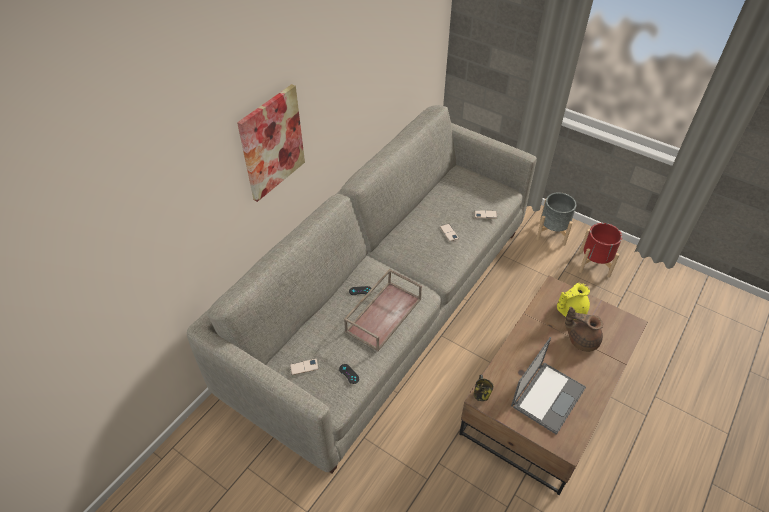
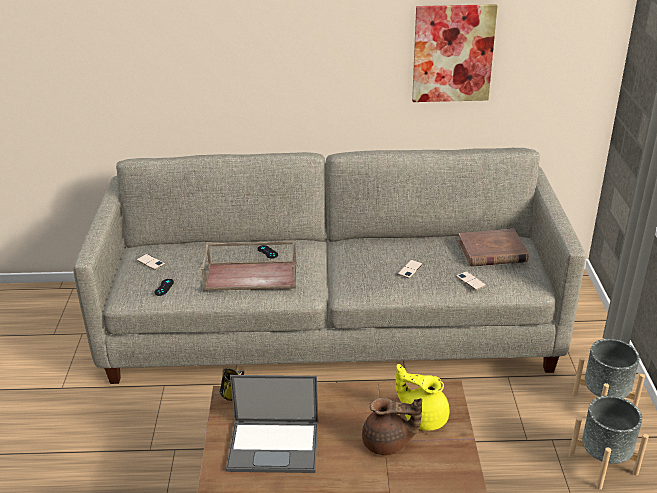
camera: 55 degrees right, 15 degrees down
picture [237,84,305,202] -> picture moved to [412,4,497,102]
brown teapot [565,307,603,352] -> brown teapot turned 105 degrees clockwise [362,398,422,455]
red planter [579,223,622,278] -> grey planter [569,396,649,490]
none -> brown book [458,229,529,267]

